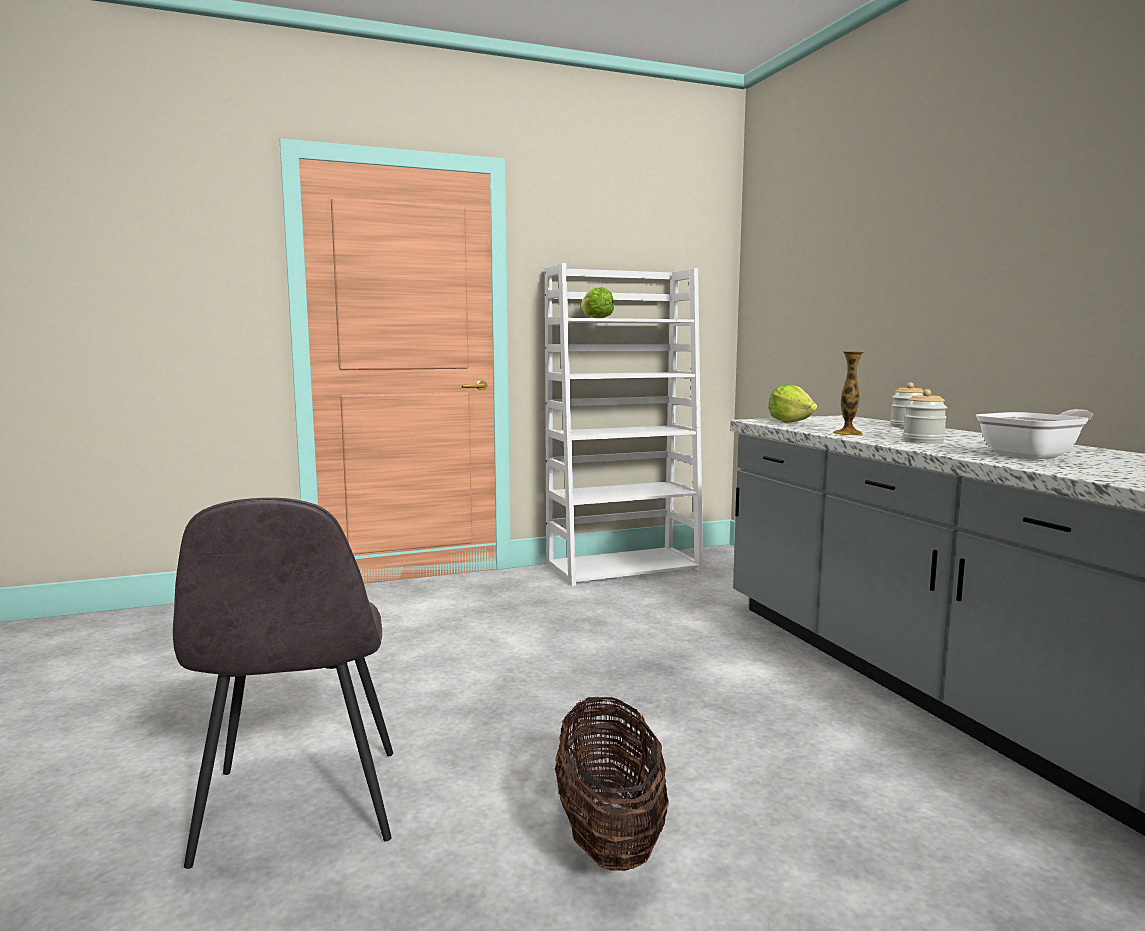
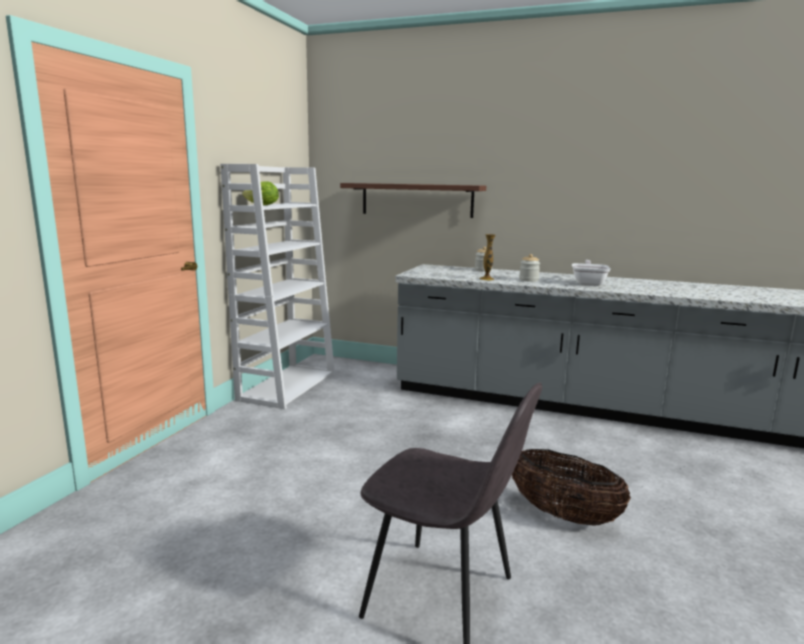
camera: 50 degrees left, 5 degrees up
lettuce [768,384,817,423] -> none
none -> shelf [340,183,486,218]

